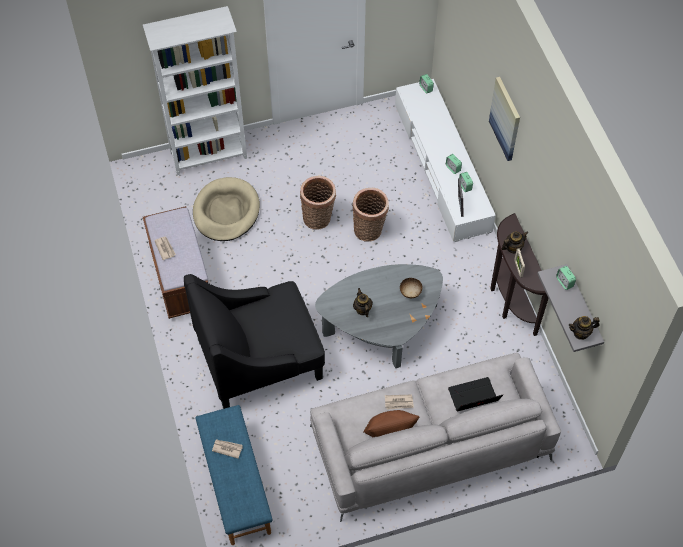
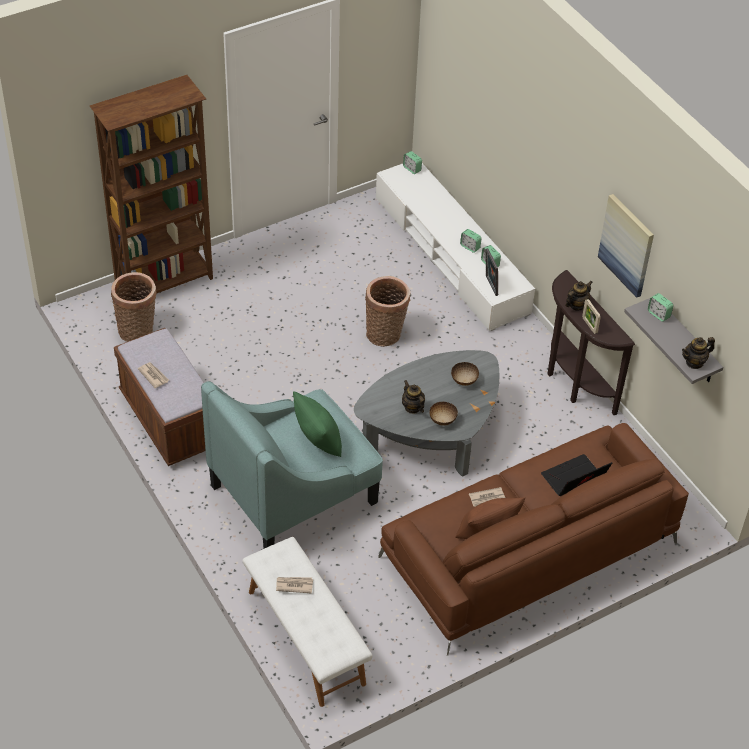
camera: 15 degrees left, 10 degrees down
white bookcase [143,6,247,175] -> brown bookcase [90,75,213,293]
black armchair [184,274,325,409] -> turquoise armchair [201,381,383,548]
beige dog bed [193,177,260,241] -> none
blue bench [195,405,273,545] -> white bench [243,537,372,707]
basket [300,176,336,230] -> basket moved to [111,272,157,342]
grey sofa [310,352,561,522] -> brown sofa [378,423,689,656]
picture [489,77,520,161] -> picture moved to [598,194,654,298]
none -> green pillow [293,391,342,457]
none -> bowl [429,402,458,426]

